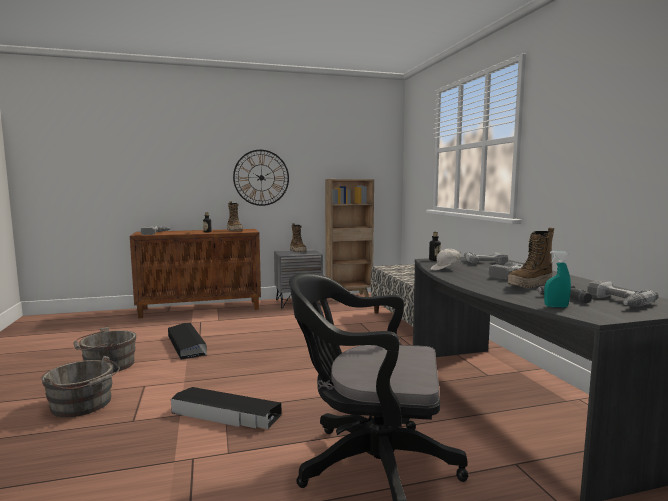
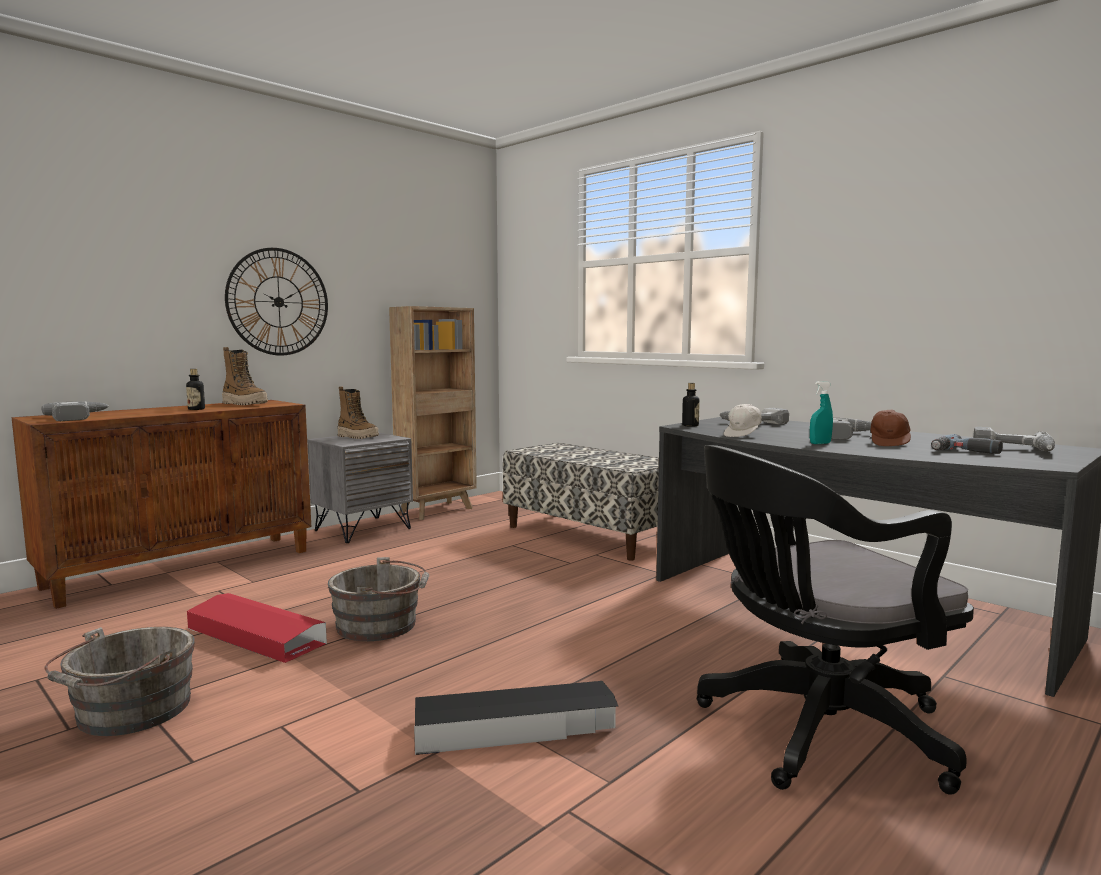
camera: 30 degrees left, 0 degrees up
grey bucket [42,356,120,417] -> grey bucket moved to [328,557,429,641]
black storage box [168,323,207,360] -> red storage box [187,593,327,663]
boot [508,227,554,288] -> brown cap [870,410,911,446]
turquoise spray bottle [544,251,571,307] -> turquoise spray bottle moved to [810,381,833,444]

